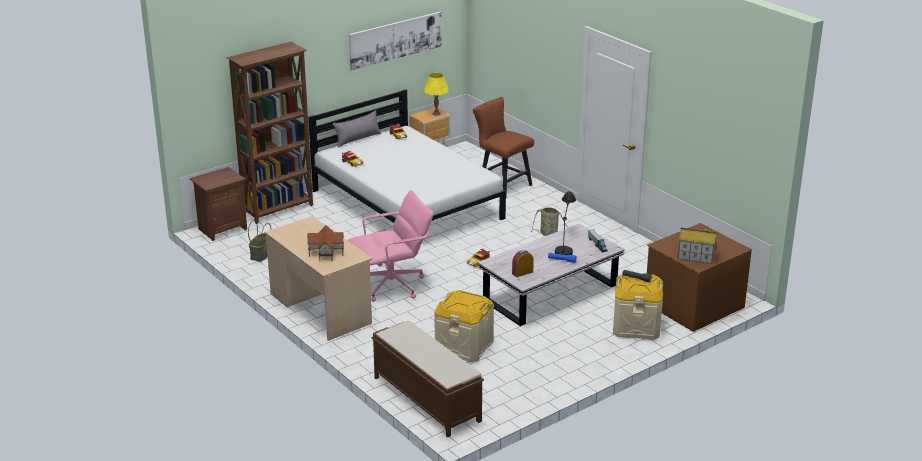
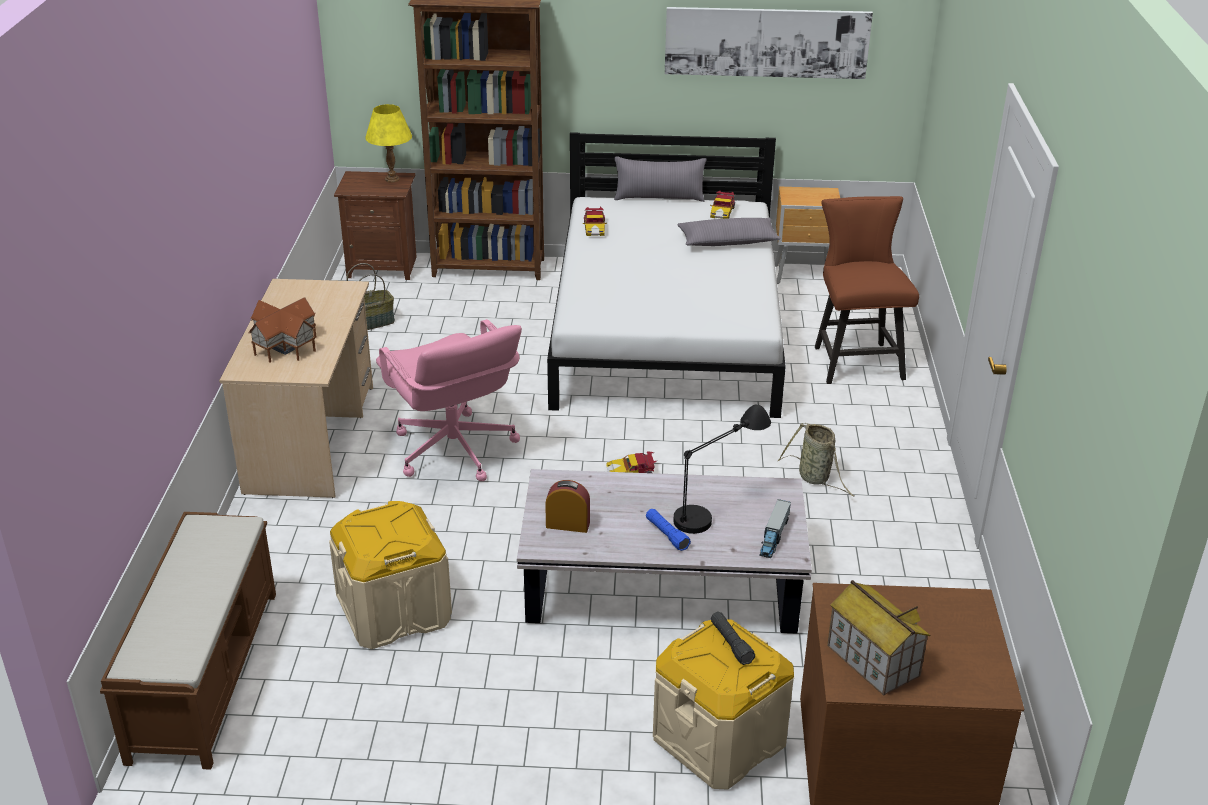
camera: 40 degrees right, 5 degrees up
pink office chair [347,190,434,302] -> pink office chair turned 45 degrees clockwise [376,319,522,481]
yellow table lamp [424,73,449,115] -> yellow table lamp moved to [365,104,412,183]
none -> grey pillow [677,218,781,246]

